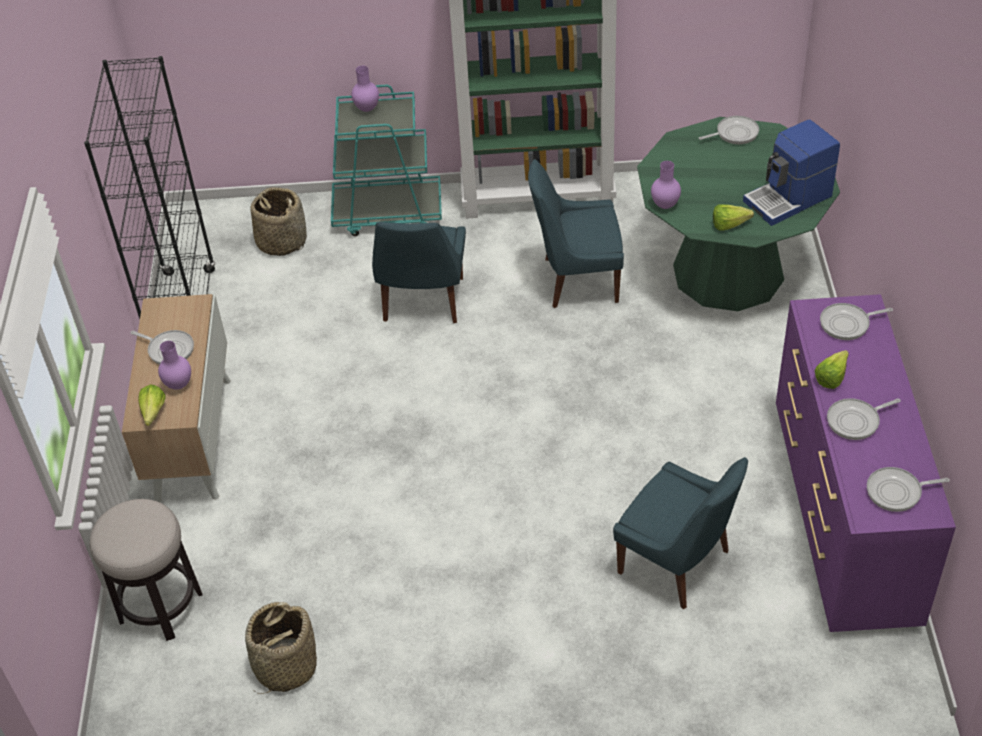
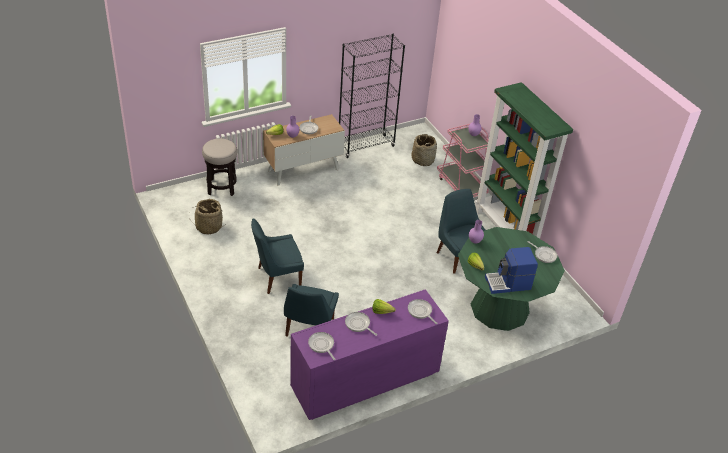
camera: 60 degrees right, 5 degrees down
turquoise cart [331,85,442,236] -> pink cart [437,124,489,197]
blue chair [372,222,466,323] -> blue chair moved to [251,218,304,294]
coffee machine [743,120,840,226] -> coffee machine turned 45 degrees counterclockwise [485,247,538,294]

